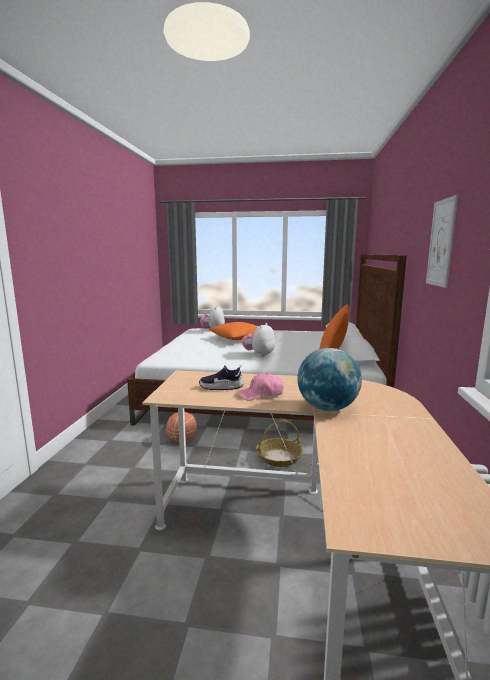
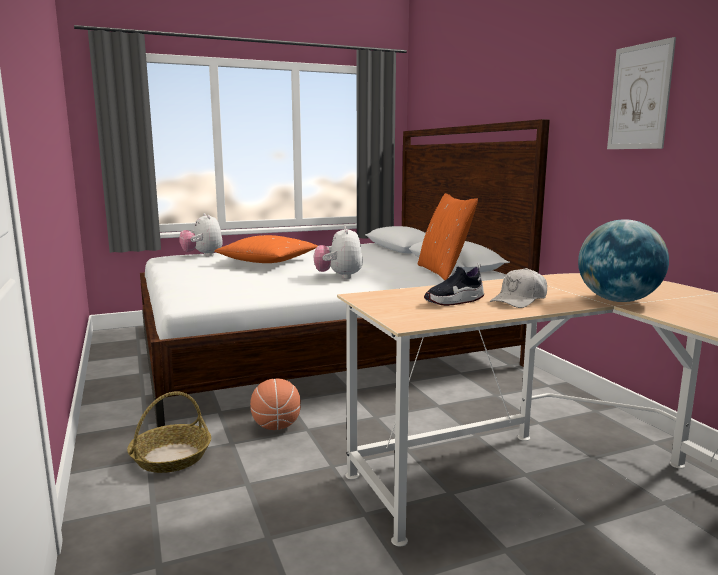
camera: 30 degrees left, 0 degrees up
pink cap [238,373,284,400] -> white cap [490,268,547,308]
basket [256,420,303,467] -> basket moved to [127,391,211,473]

